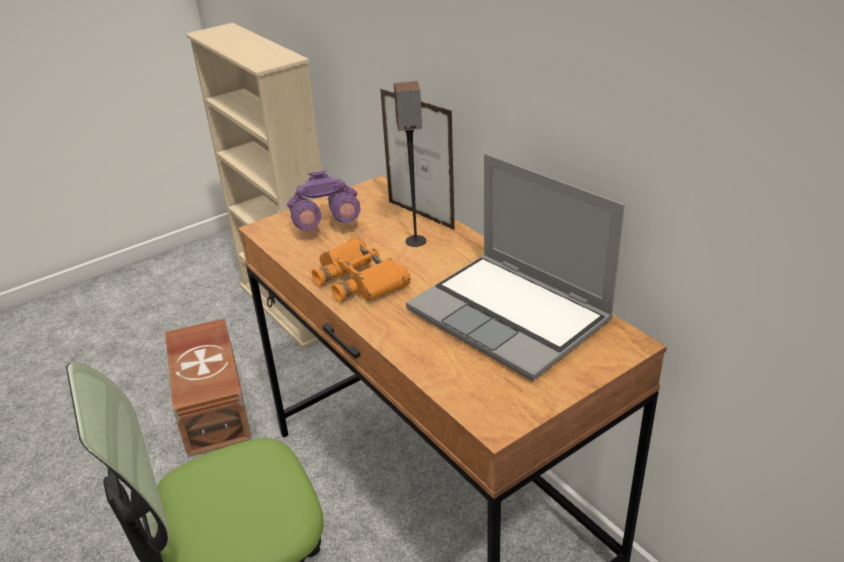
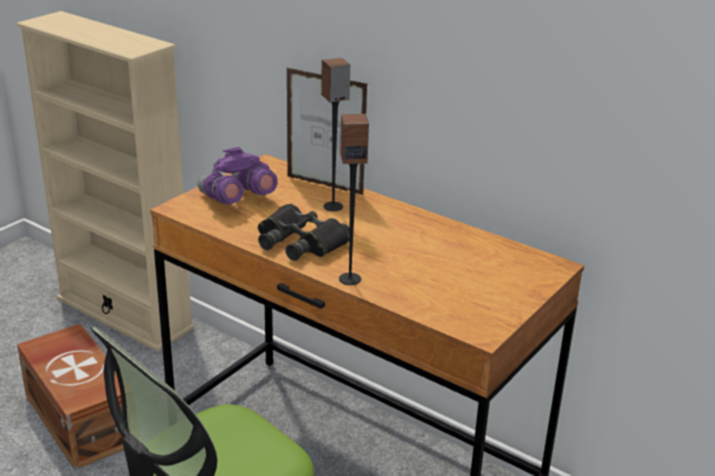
camera: 20 degrees left, 5 degrees down
orange binoculars [312,236,411,302] -> black binoculars [258,204,350,261]
laptop [406,154,625,381] -> none
none -> speaker [339,114,369,285]

